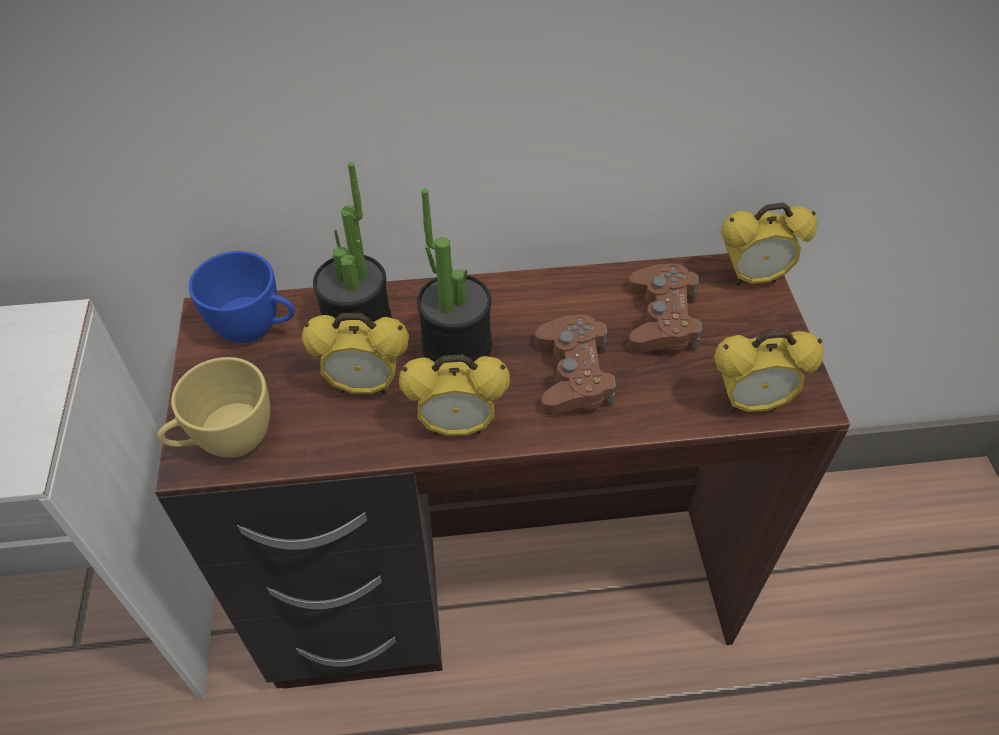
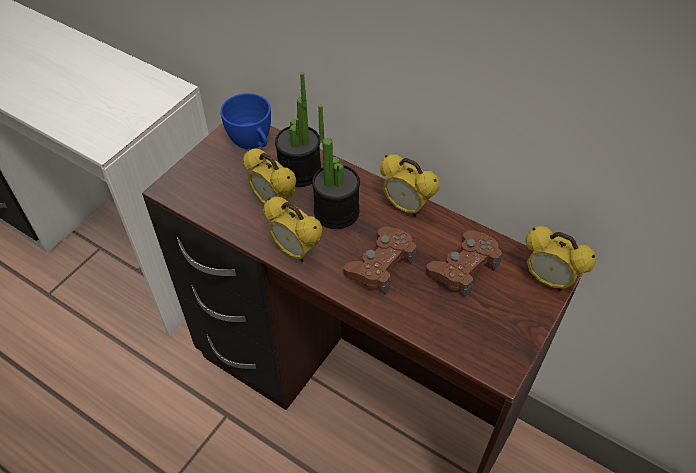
camera: 40 degrees right, 0 degrees up
yellow cup [157,357,270,458] -> none
alarm clock [714,330,824,412] -> alarm clock moved to [380,154,440,217]

